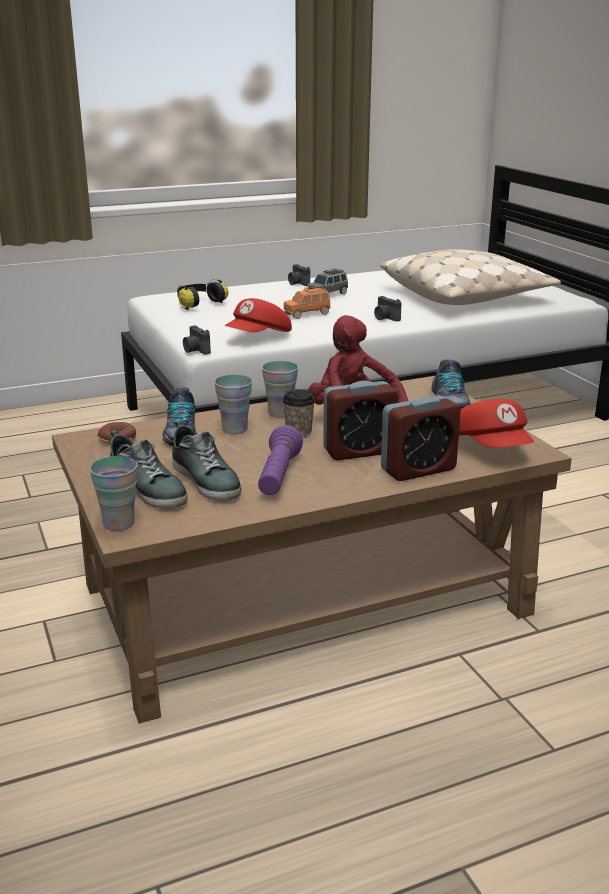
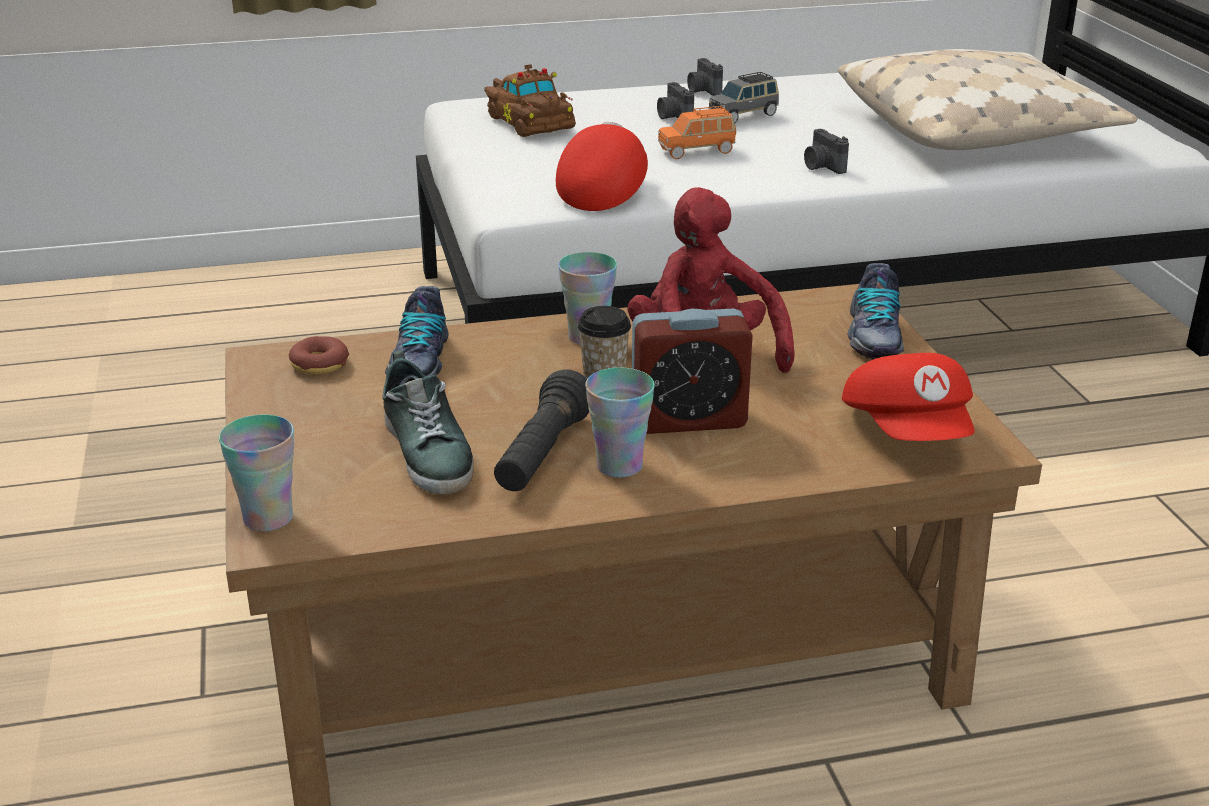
camera: 10 degrees right, 5 degrees up
shoe [110,430,188,509] -> none
headphones [177,279,229,310] -> brown toy car [484,64,576,137]
camera [183,326,211,355] -> camera moved to [657,82,694,119]
cup [214,375,252,434] -> cup moved to [585,368,655,478]
red cap [225,298,292,332] -> red cap turned 150 degrees clockwise [556,122,648,211]
purple flashlight [258,425,303,495] -> black flashlight [494,370,589,491]
alarm clock [381,395,461,481] -> none

